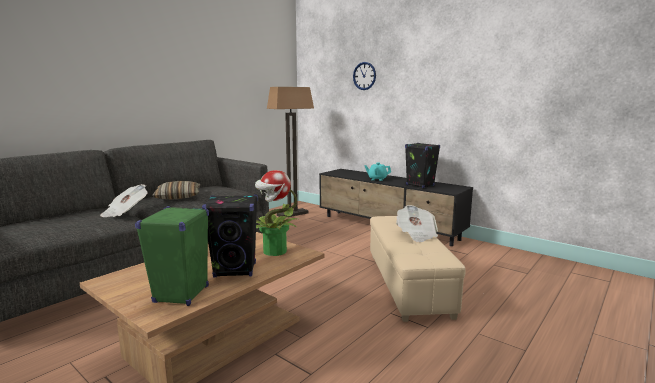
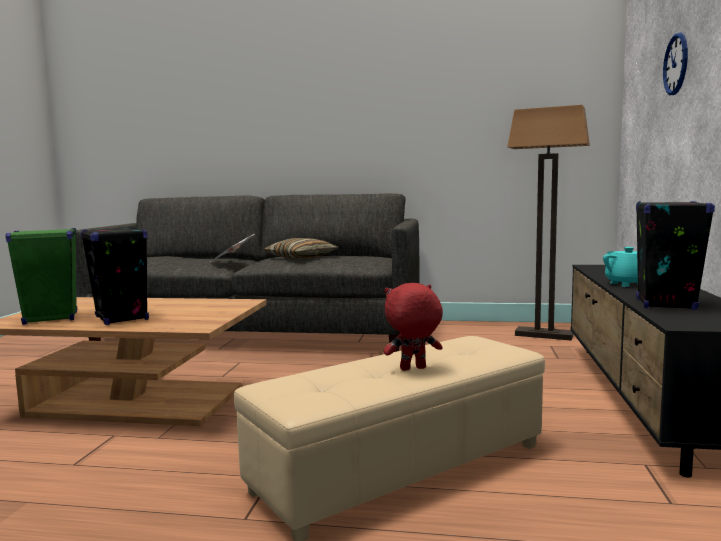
camera: 60 degrees right, 5 degrees down
potted plant [255,170,298,256] -> none
newspaper [396,205,438,242] -> red plush toy [383,283,443,371]

